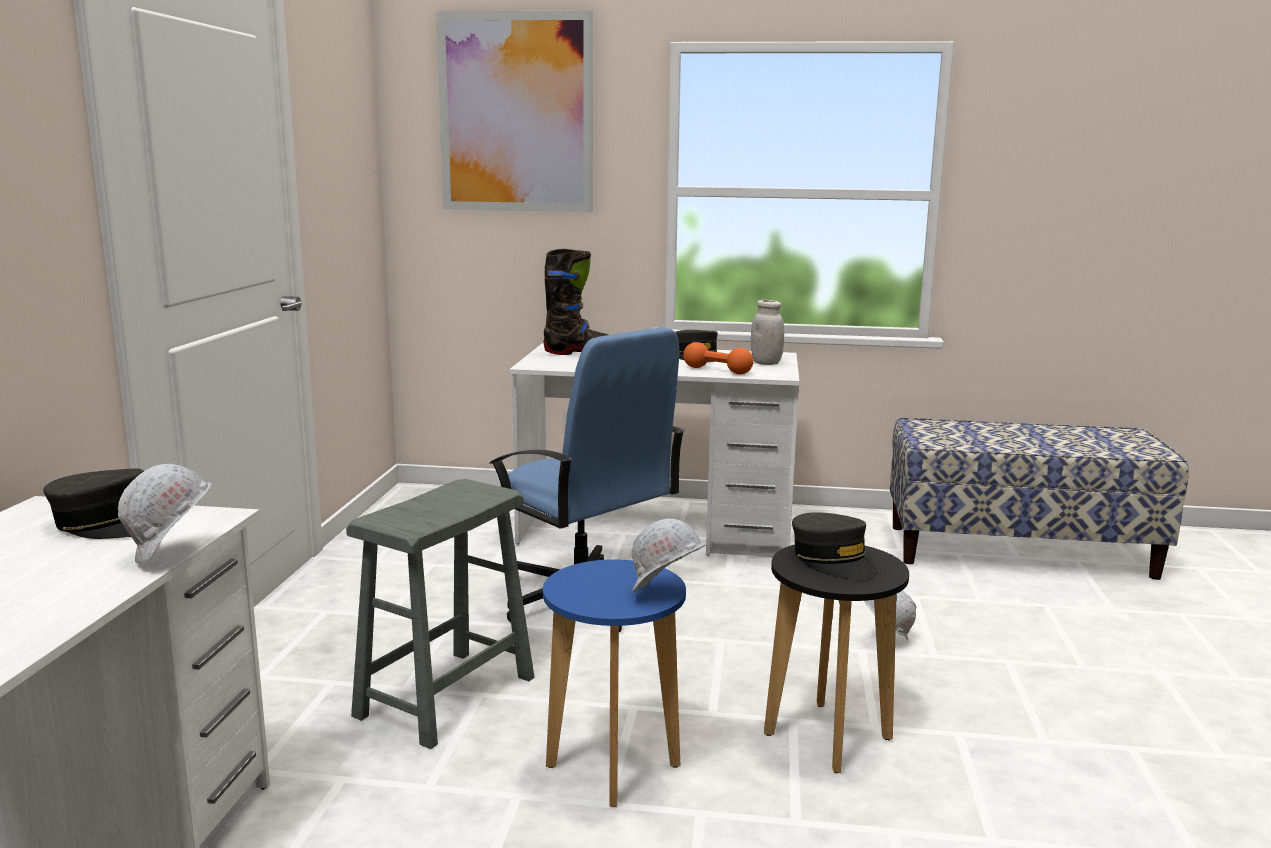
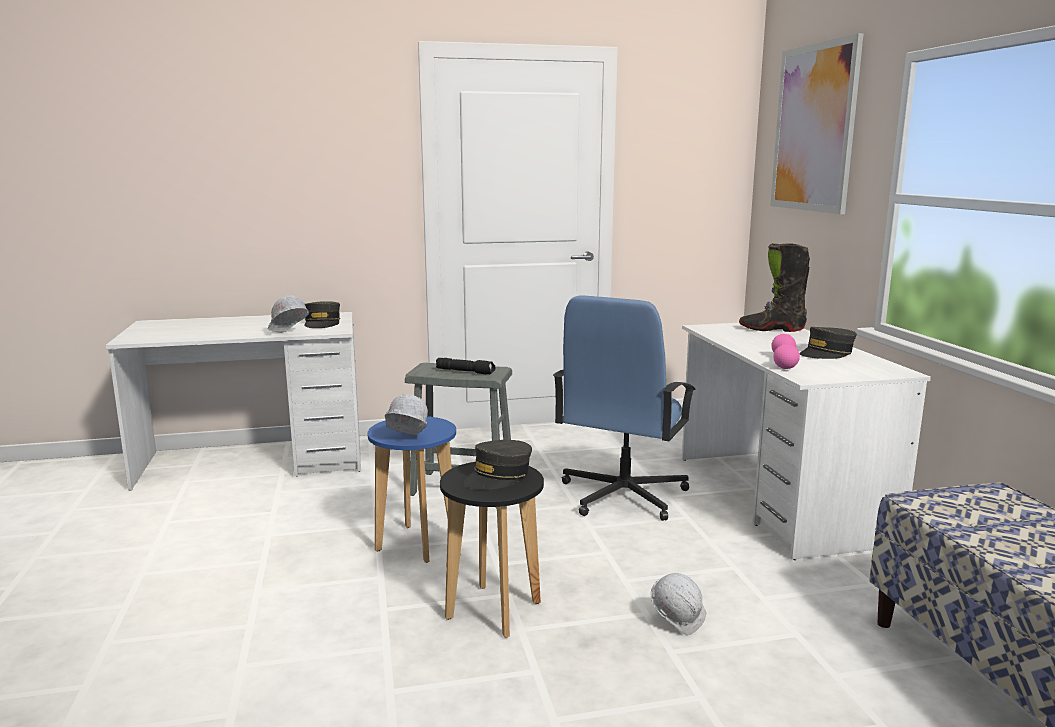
camera: 70 degrees right, 0 degrees up
black boot [544,249,608,355] -> black boot turned 150 degrees clockwise [739,243,810,332]
orange dumbbell [683,342,753,374] -> pink dumbbell [771,334,800,369]
white jar [751,300,784,365] -> none
none -> black flashlight [436,358,495,374]

